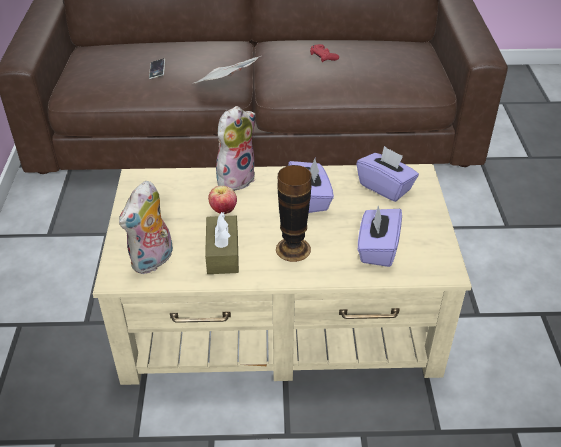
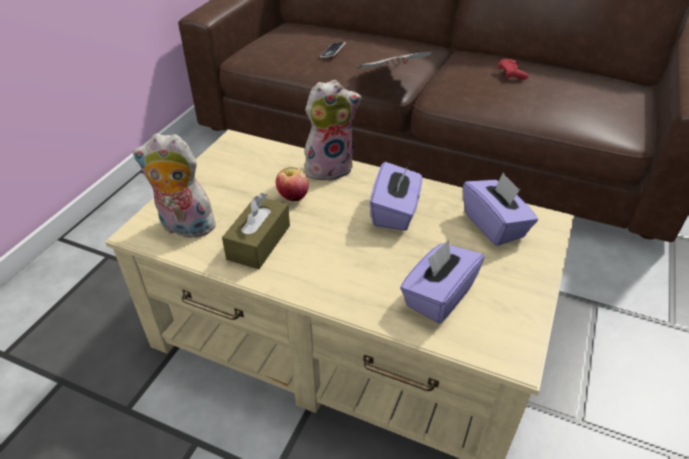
camera: 25 degrees right, 0 degrees up
plush toy [119,181,173,274] -> plush toy turned 45 degrees clockwise [133,133,216,238]
vase [276,165,312,262] -> none

